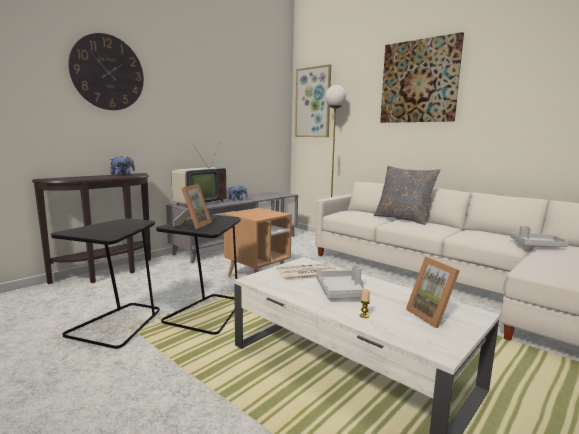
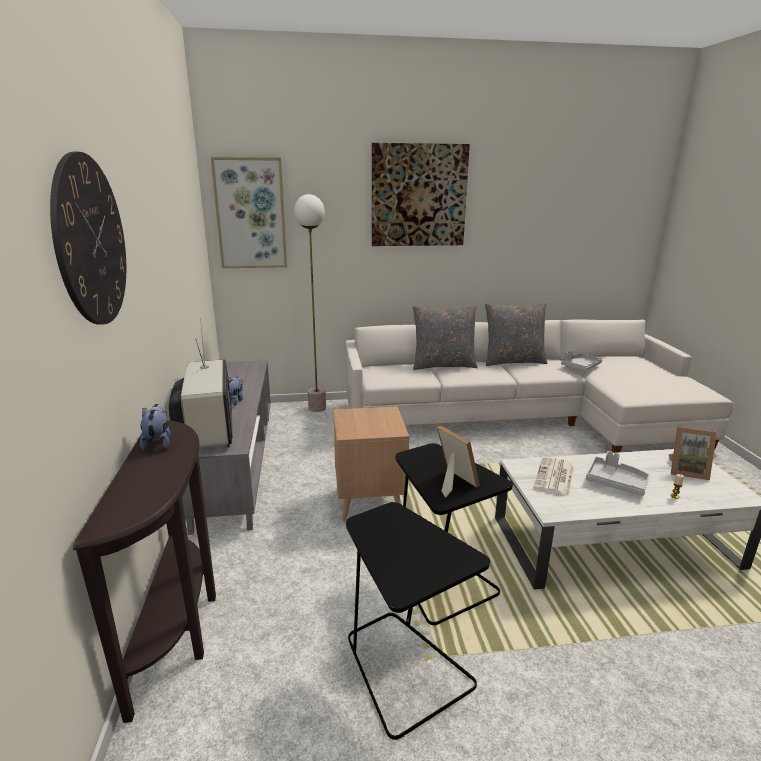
camera: 50 degrees left, 10 degrees up
none -> grey pillow [485,302,548,366]

